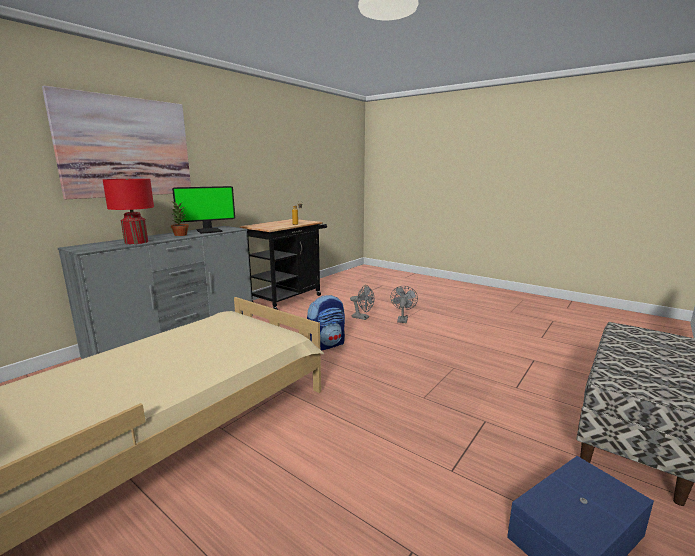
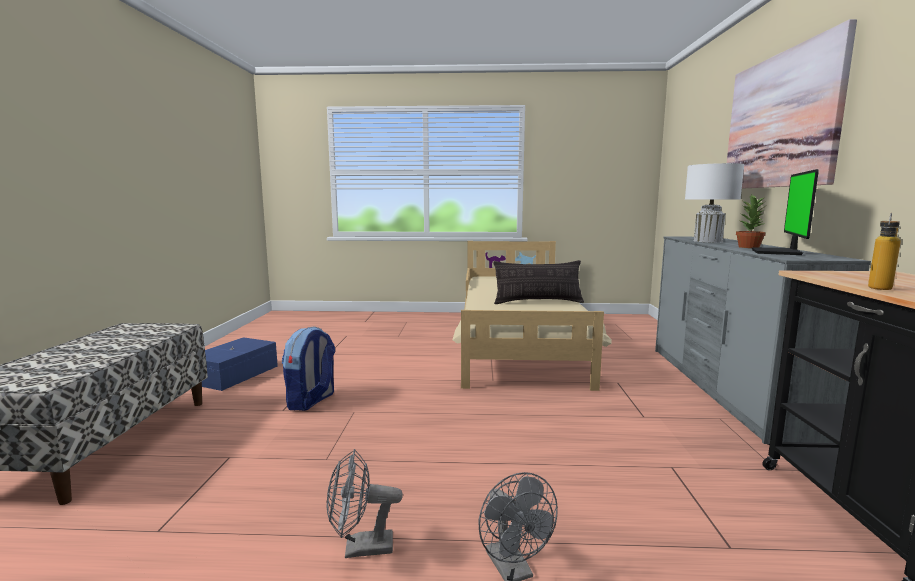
camera: 145 degrees right, 5 degrees down
red table lamp [103,179,154,244] -> white table lamp [685,163,744,243]
backpack [307,295,345,351] -> backpack moved to [282,326,335,411]
grey fan [350,285,374,320] -> grey fan moved to [327,449,403,558]
none -> pillow [494,260,584,304]

